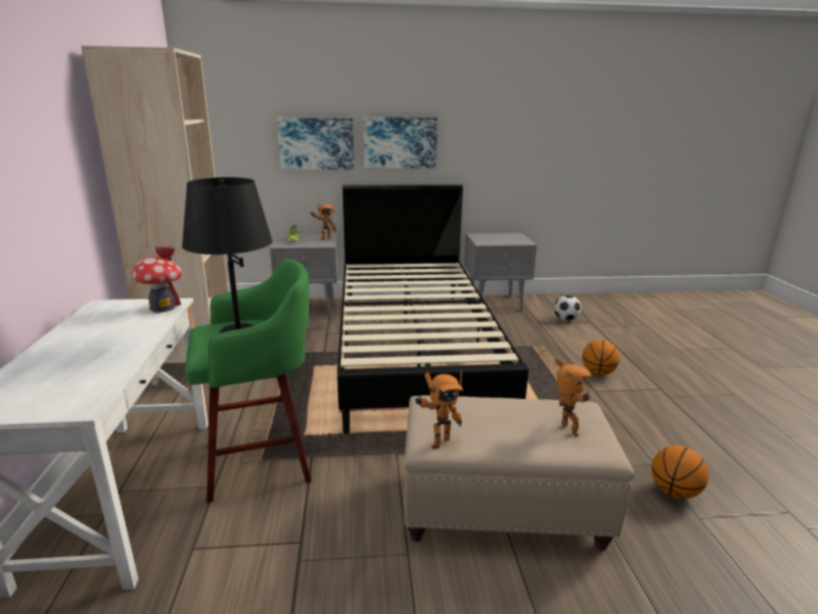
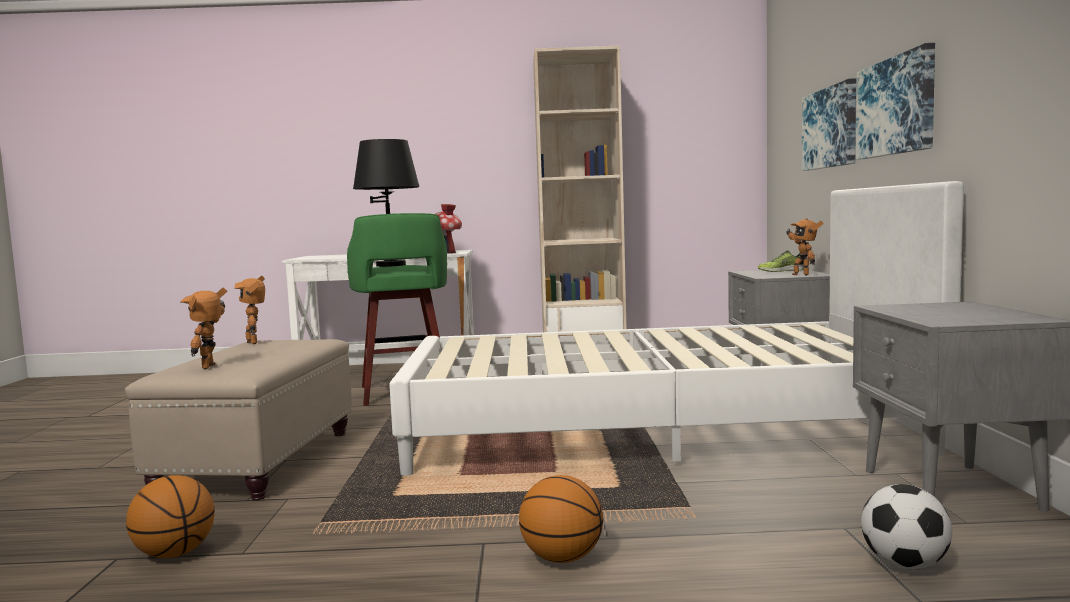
camera: 95 degrees right, 15 degrees down
black bed [337,185,529,434] -> white bed [389,181,964,476]
toy robot [555,358,592,436] -> toy robot turned 105 degrees clockwise [180,288,227,369]

